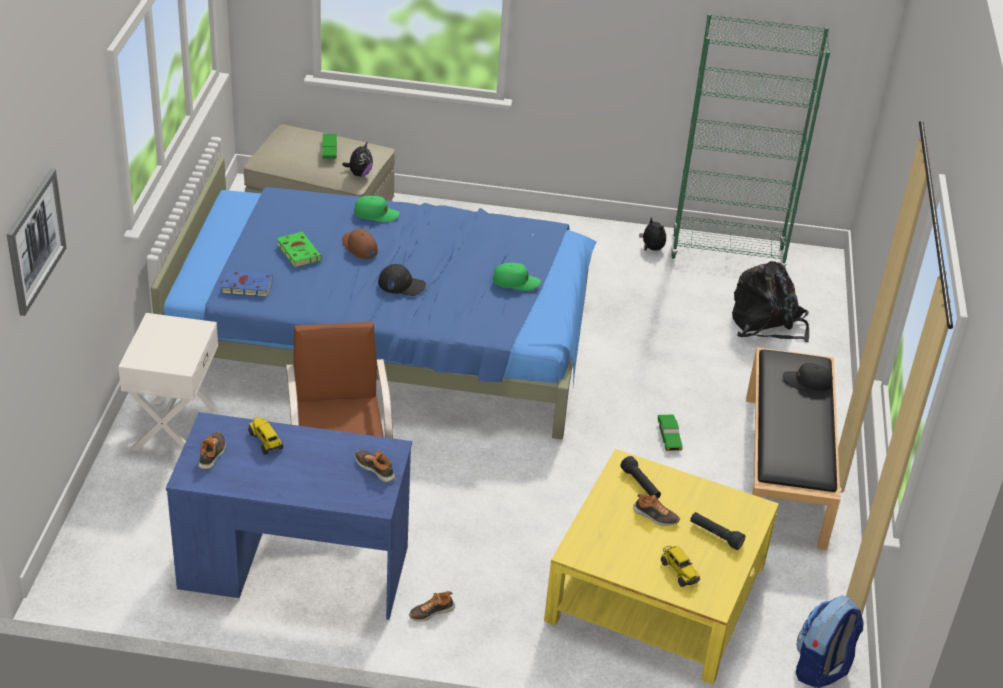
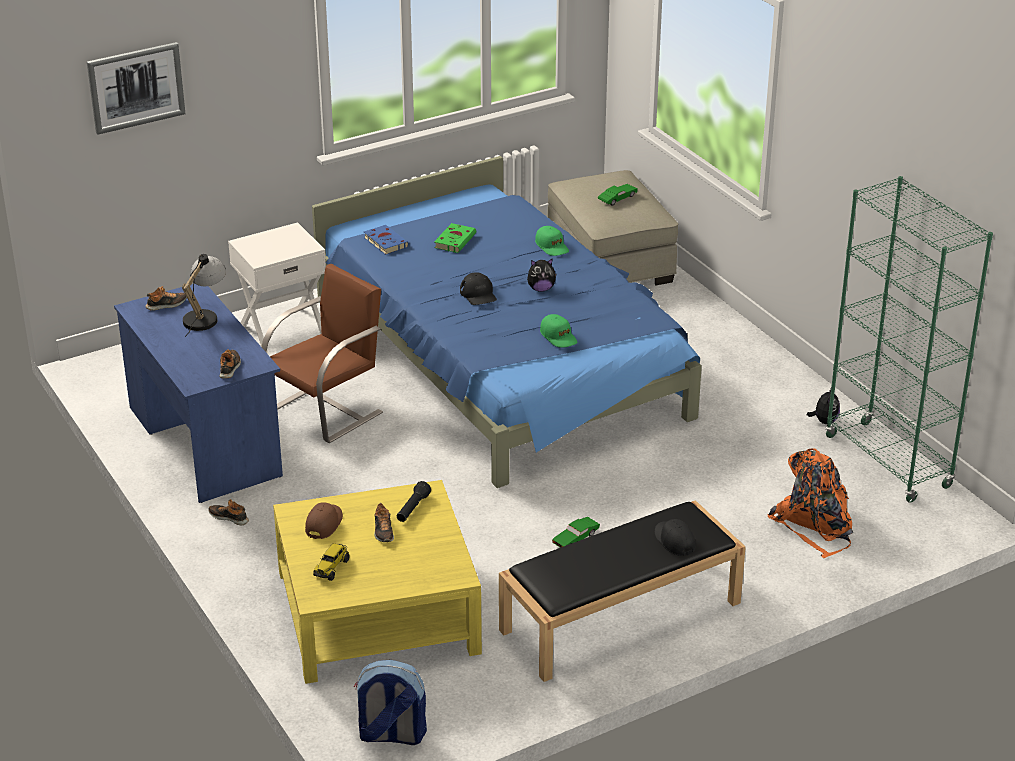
camera: 55 degrees right, 5 degrees down
toy truck [248,417,283,455] -> table lamp [182,254,226,337]
plush toy [342,143,373,177] -> plush toy moved to [527,258,557,292]
brown cap [342,229,378,259] -> brown cap moved to [305,502,343,539]
black flashlight [690,512,745,550] -> none
black backpack [732,261,809,342] -> orange backpack [768,448,853,558]

